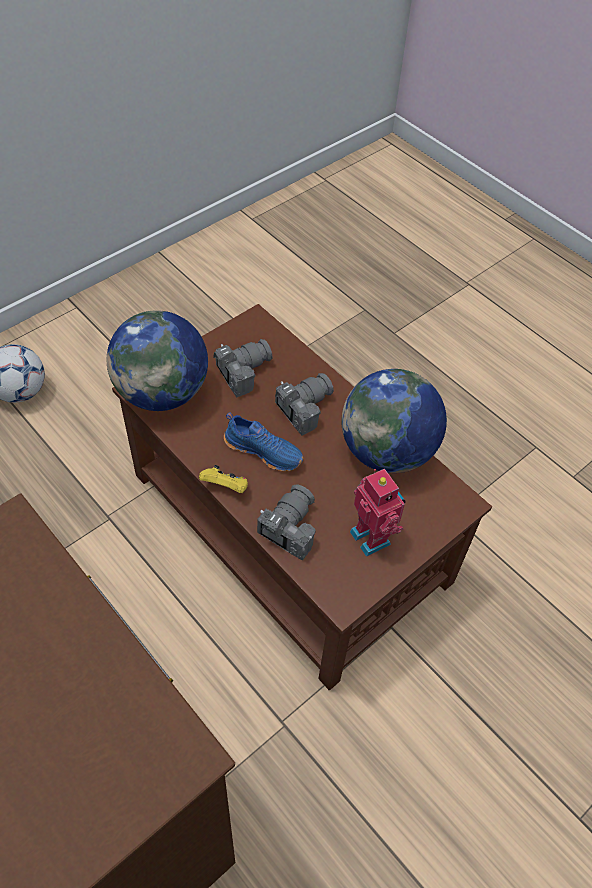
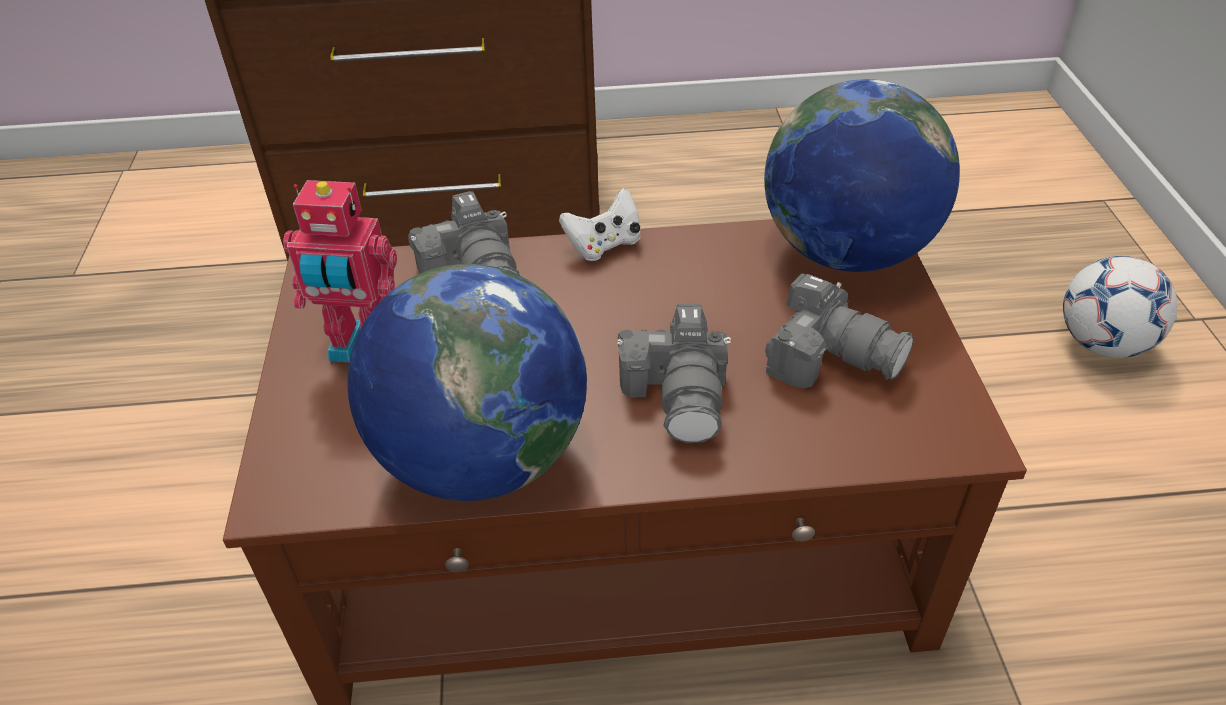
camera: 130 degrees right, 10 degrees down
yellow game controller [199,465,248,493] -> white game controller [559,188,641,261]
camera [213,339,273,397] -> camera turned 60 degrees counterclockwise [765,273,915,388]
blue shoe [224,412,303,471] -> none

